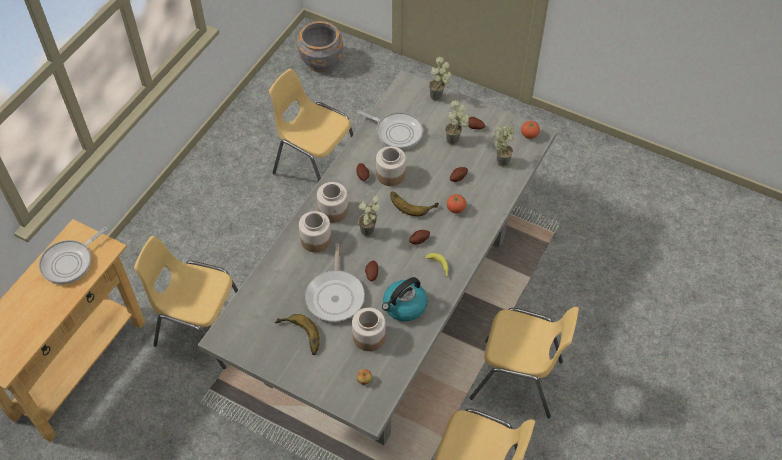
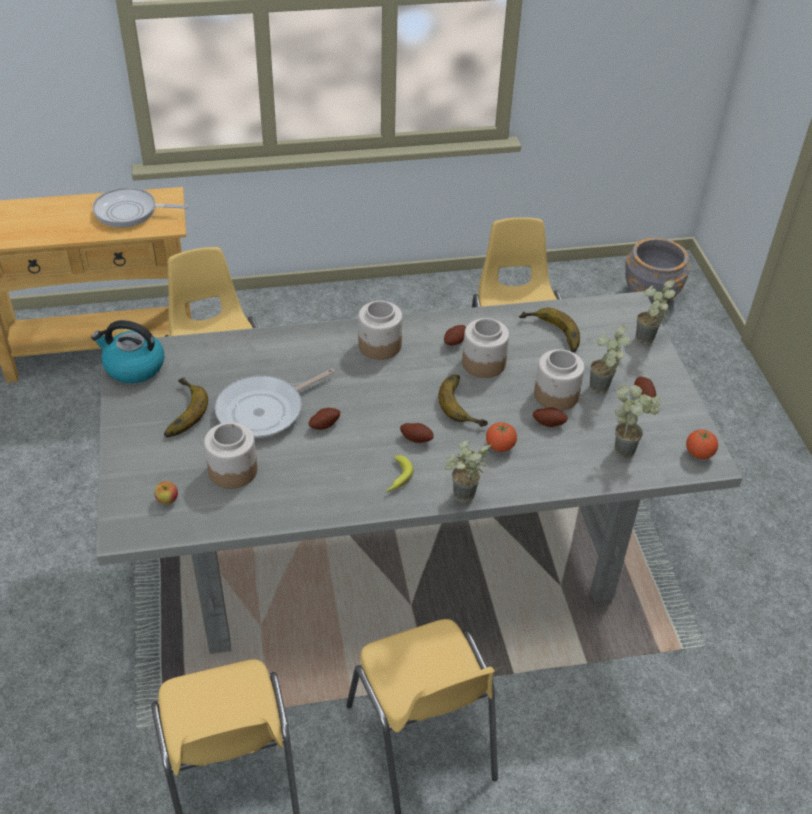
camera: 50 degrees right, 10 degrees down
jar [299,211,331,252] -> jar moved to [534,349,585,411]
frying pan [357,110,423,150] -> banana [519,308,580,353]
potted plant [358,195,380,237] -> potted plant moved to [445,440,492,503]
kettle [382,277,427,321] -> kettle moved to [91,320,164,383]

